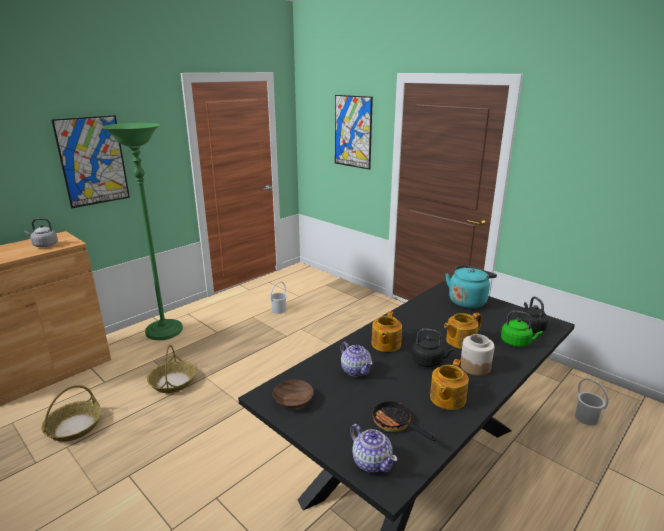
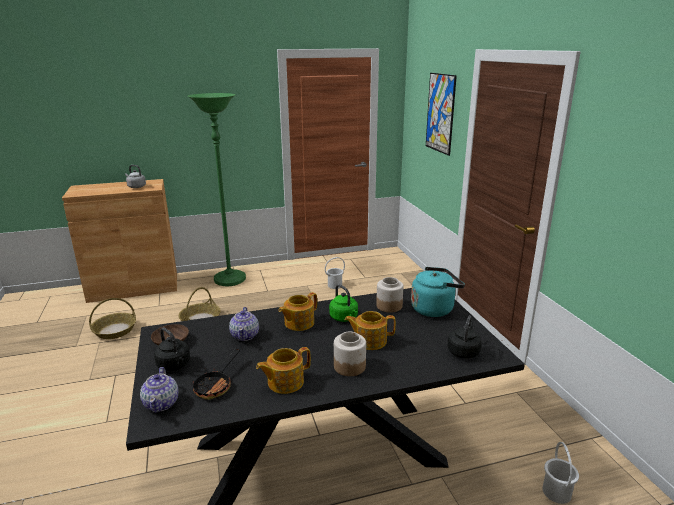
camera: 30 degrees right, 0 degrees up
picture [51,115,130,208] -> none
frying pan [371,401,437,441] -> frying pan turned 150 degrees counterclockwise [193,348,240,400]
black kettle [412,329,454,367] -> black kettle moved to [154,327,190,371]
green kettle [501,311,543,347] -> green kettle moved to [329,284,358,322]
none -> jar [376,277,404,313]

